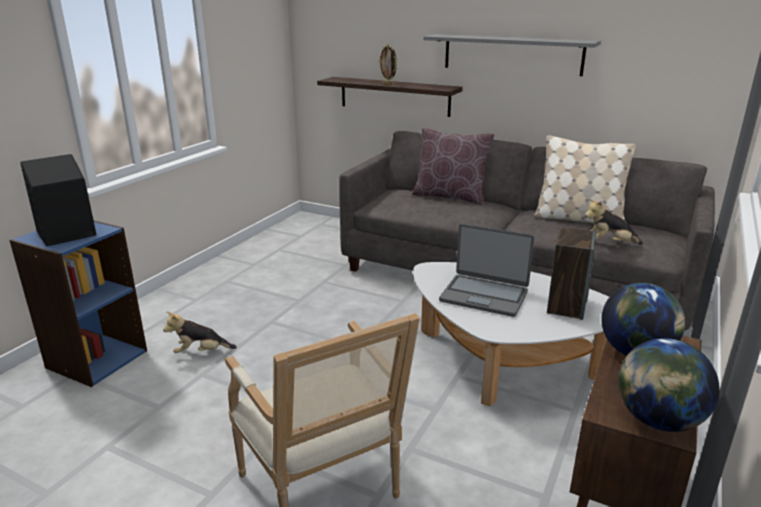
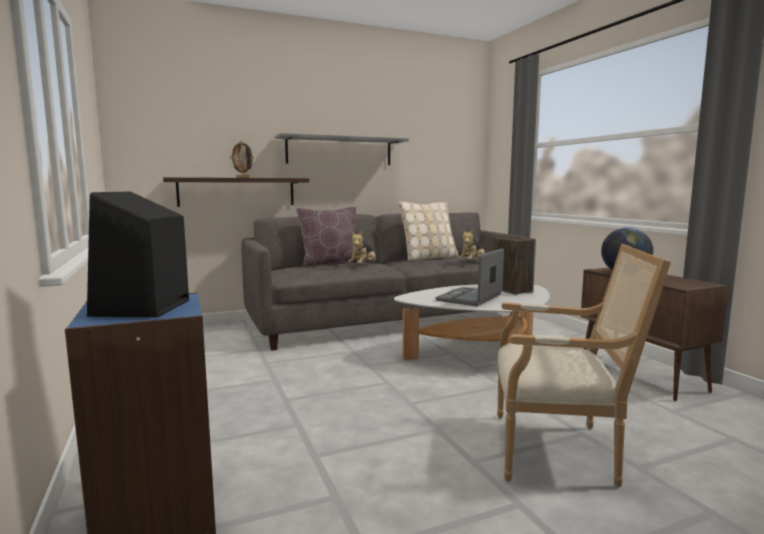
camera: 50 degrees left, 15 degrees down
plush toy [163,312,237,353] -> plush toy moved to [348,231,376,264]
laptop [439,224,534,317] -> laptop turned 150 degrees clockwise [436,248,504,306]
globe [618,338,720,432] -> none

